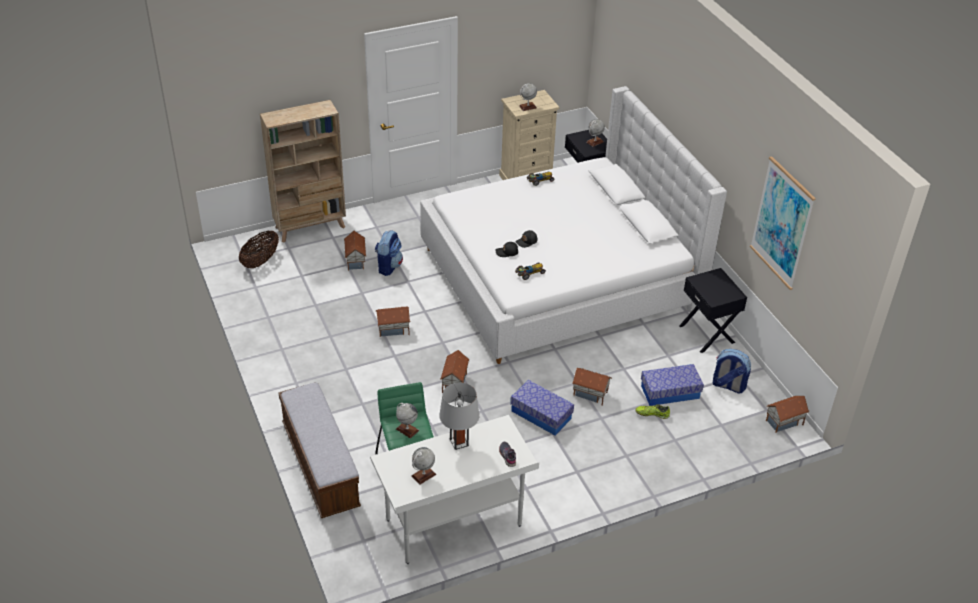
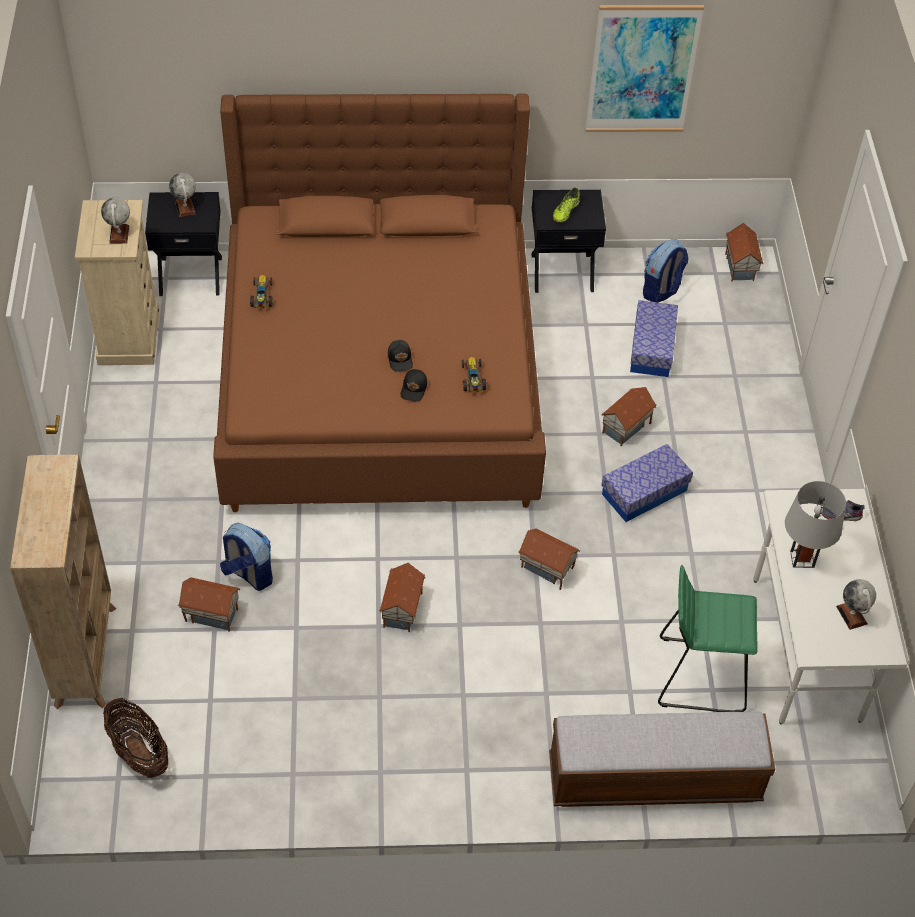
camera: 70 degrees left, 10 degrees up
globe [396,403,419,438] -> none
white bed [420,86,727,364] -> brown bed [213,94,546,512]
shoe [635,404,670,419] -> shoe moved to [553,187,580,223]

